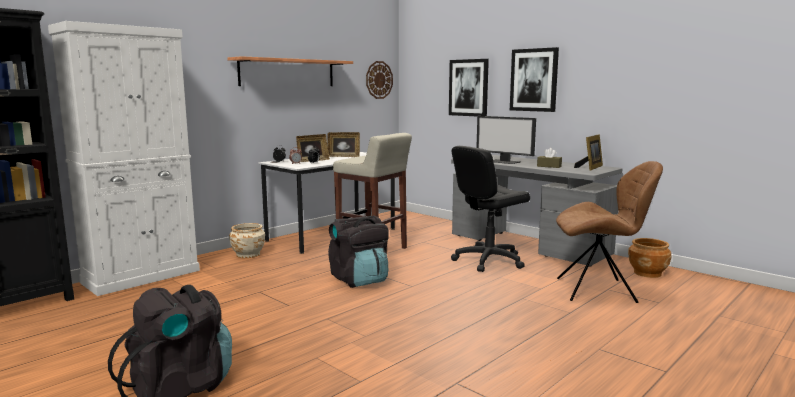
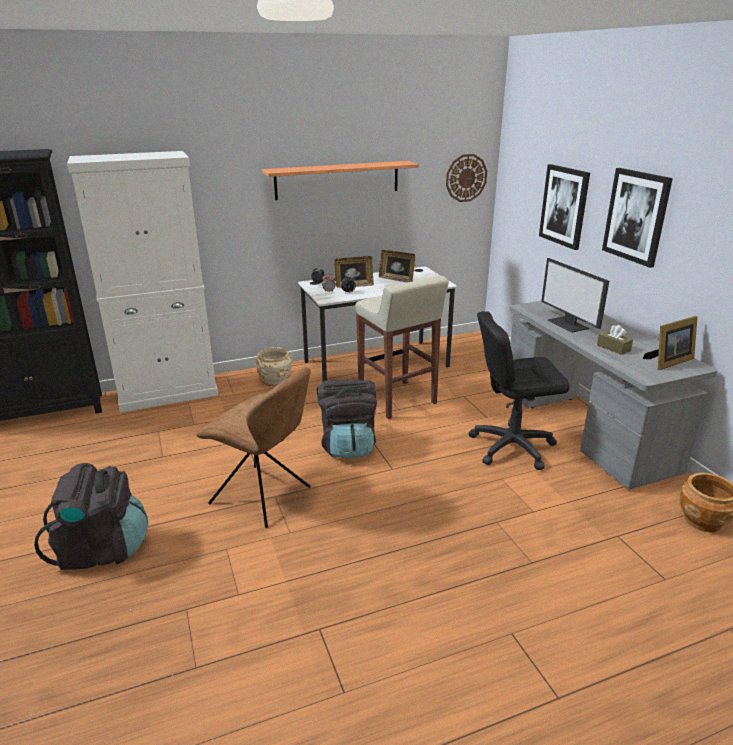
camera: 25 degrees right, 15 degrees up
brown chair [556,161,663,303] -> brown chair moved to [196,367,311,528]

